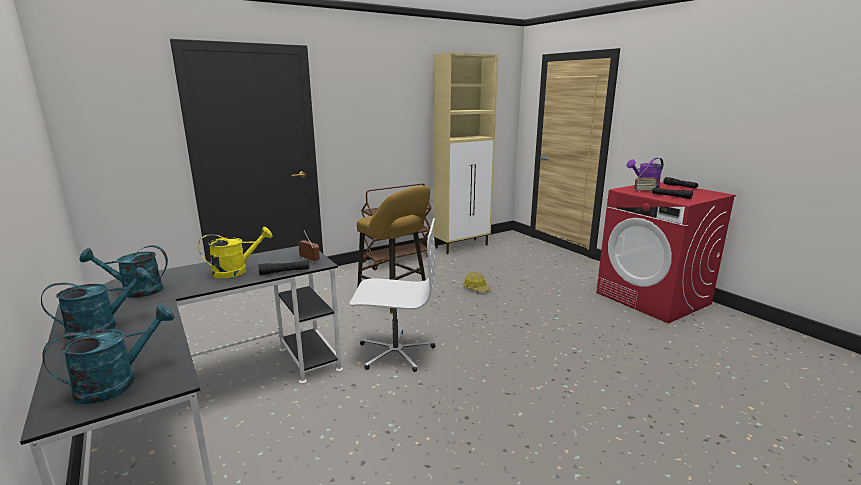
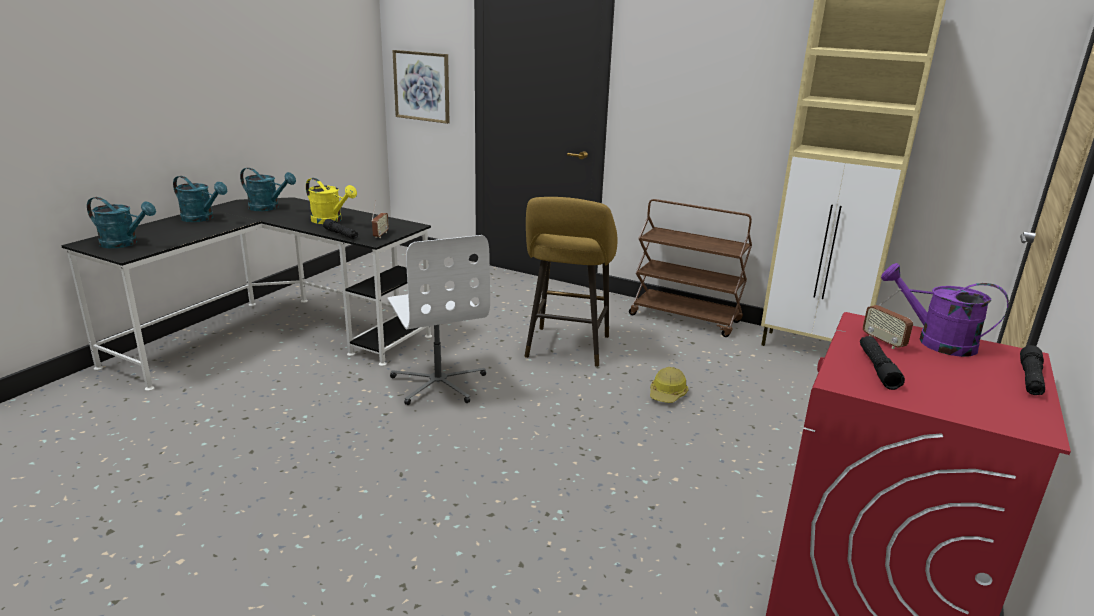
camera: 60 degrees right, 5 degrees up
turquoise watering can [80,245,168,298] -> turquoise watering can turned 150 degrees clockwise [240,168,296,211]
none -> picture [392,50,450,124]

